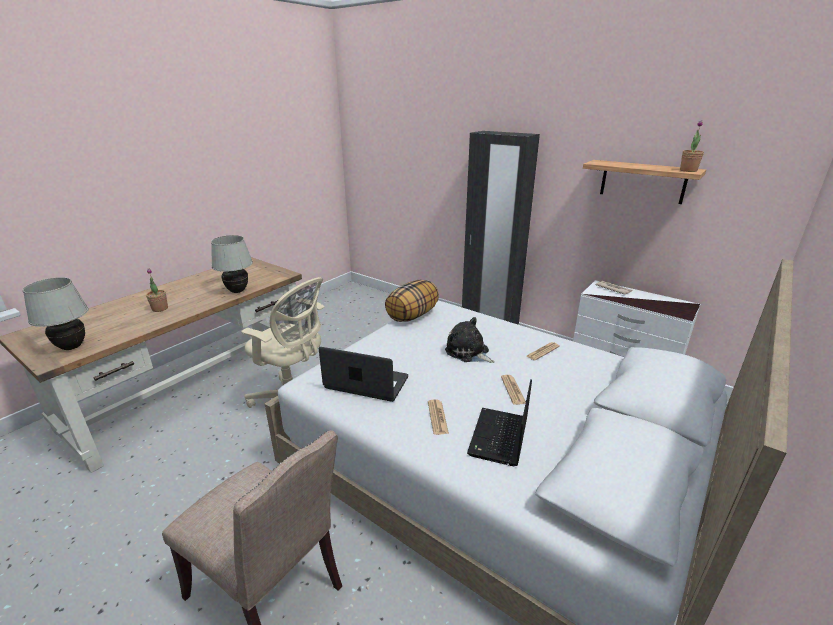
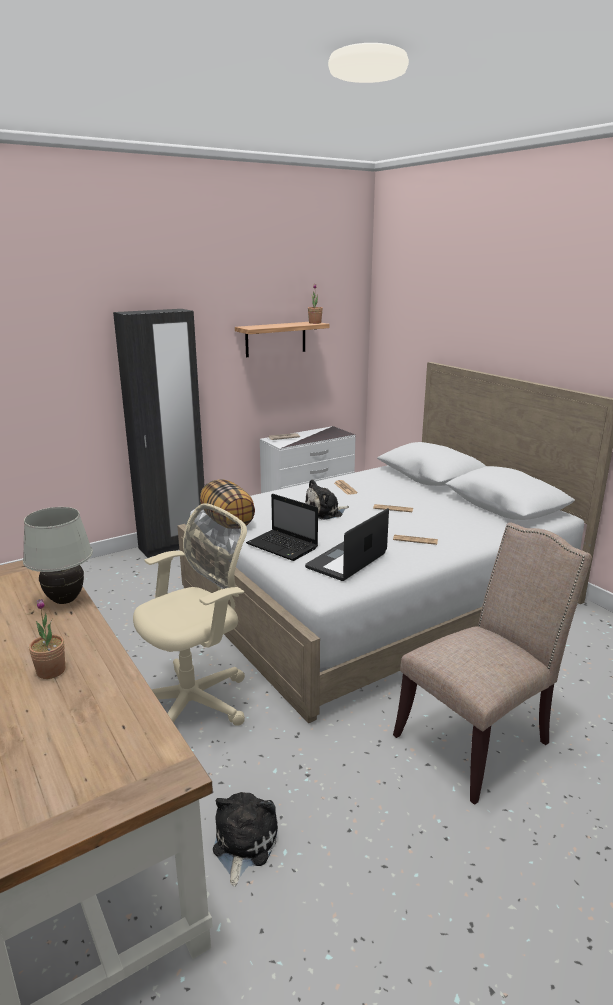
camera: 70 degrees left, 5 degrees down
white table lamp [23,277,89,350] -> none
laptop [467,379,532,466] -> laptop moved to [246,494,318,561]
none -> plush toy [213,792,278,886]

